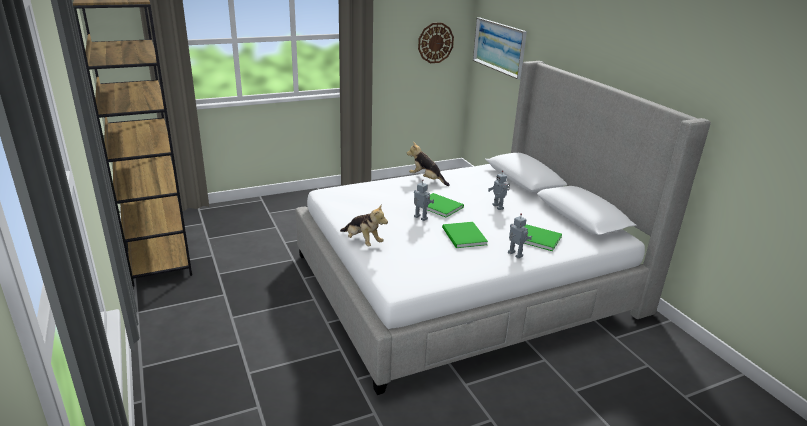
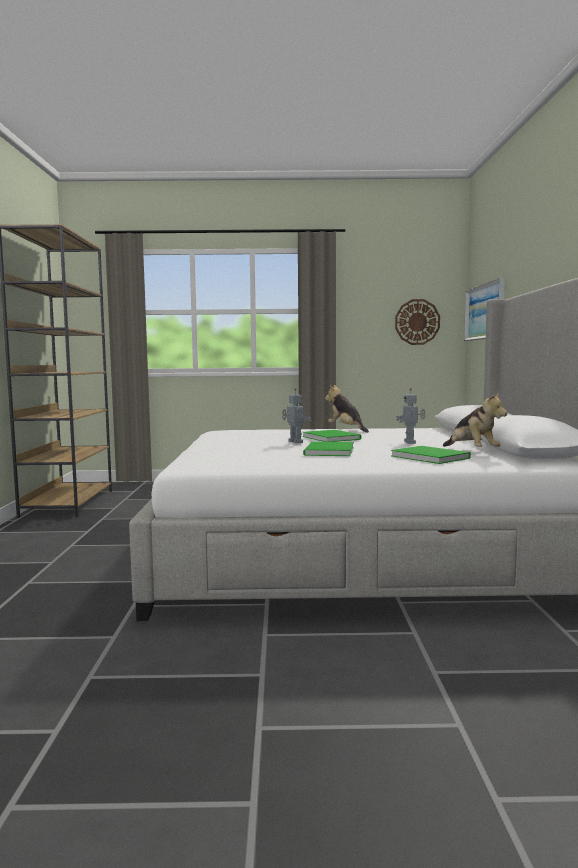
camera: 25 degrees right, 20 degrees down
plush toy [340,205,388,246] -> plush toy moved to [443,392,508,447]
toy robot [508,213,532,259] -> none

